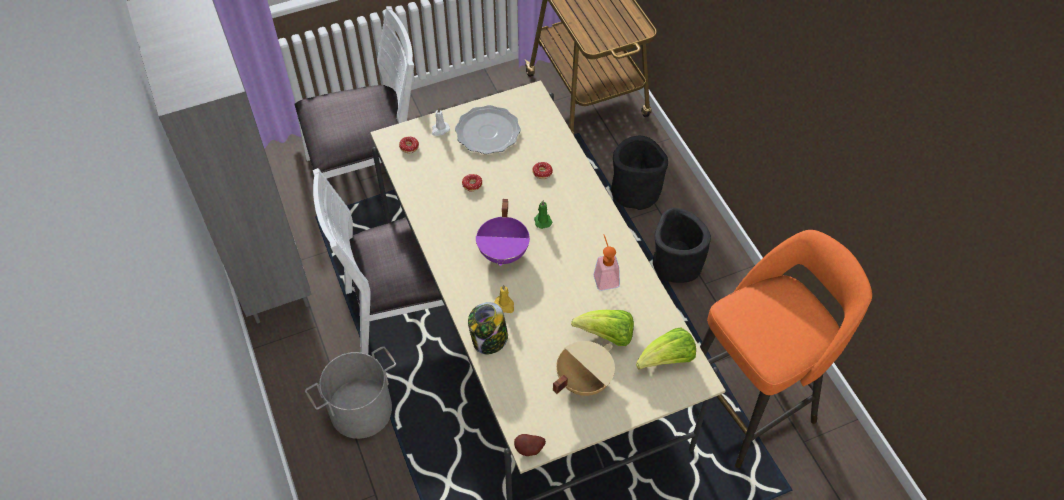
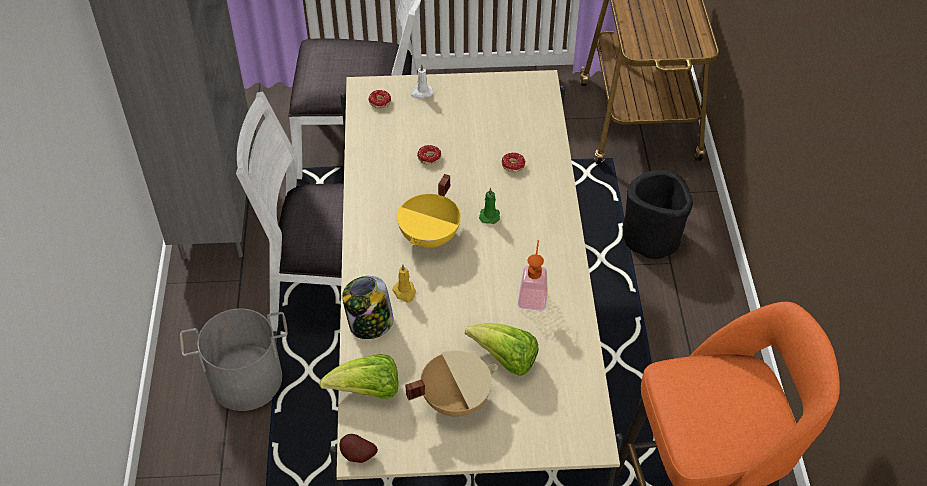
camera: 20 degrees right, 5 degrees down
plate [455,105,521,154] -> none
purple cooking pot [476,199,530,266] -> yellow cooking pot [397,174,461,248]
lettuce [636,328,696,370] -> lettuce moved to [319,354,398,399]
black planter [653,208,711,283] -> none

